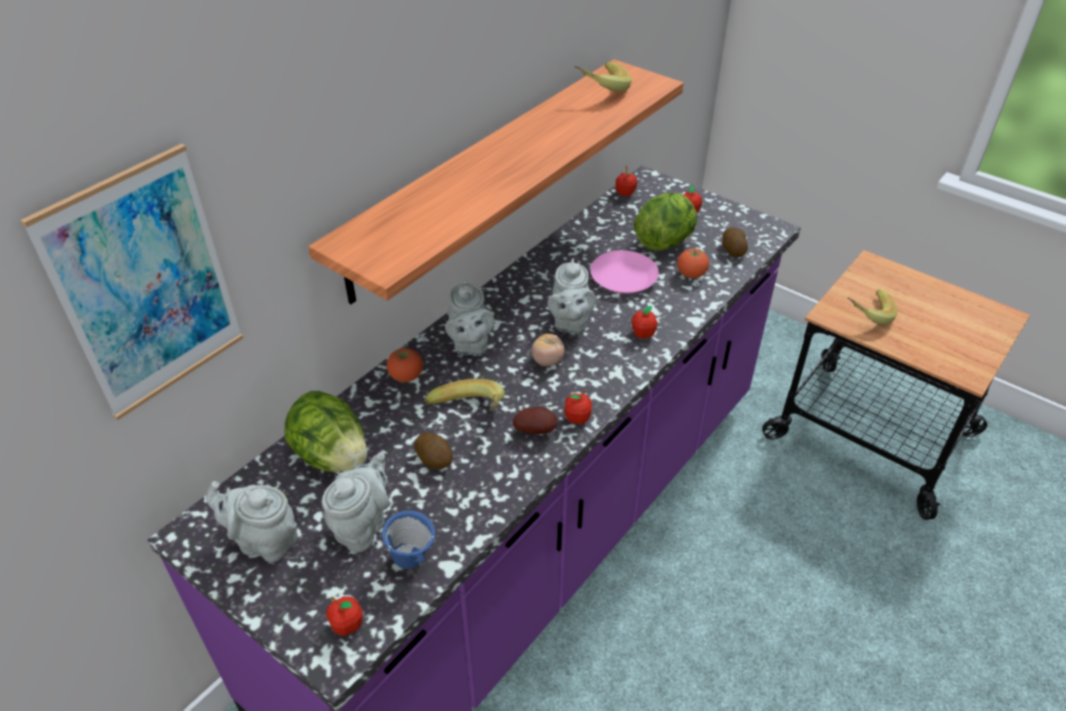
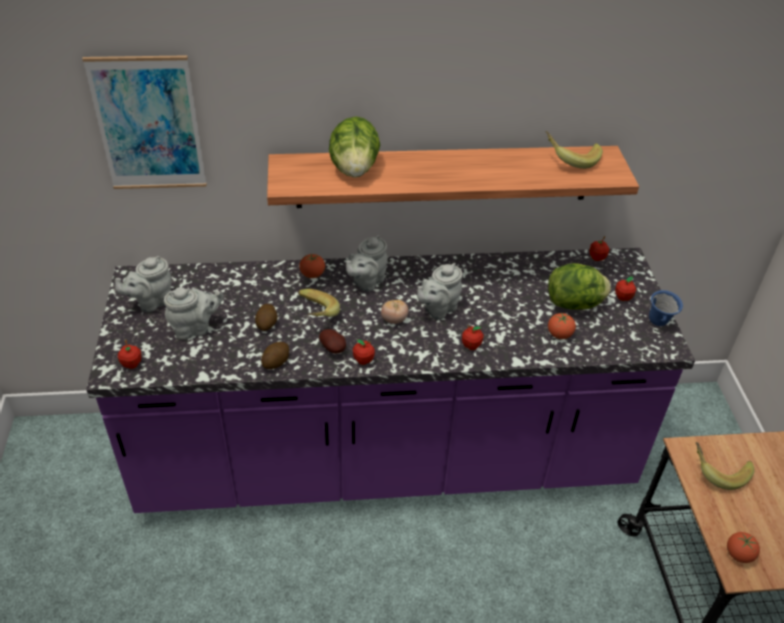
camera: 45 degrees right, 0 degrees up
grey teapot [206,481,298,563] -> grey teapot turned 105 degrees counterclockwise [115,256,171,312]
lettuce [284,391,367,472] -> lettuce moved to [329,116,380,178]
blue mug [382,511,435,569] -> blue mug moved to [649,290,683,326]
pink plate [590,250,659,293] -> none
potato [722,227,748,257] -> potato moved to [261,342,289,369]
none -> tomato [727,532,760,563]

